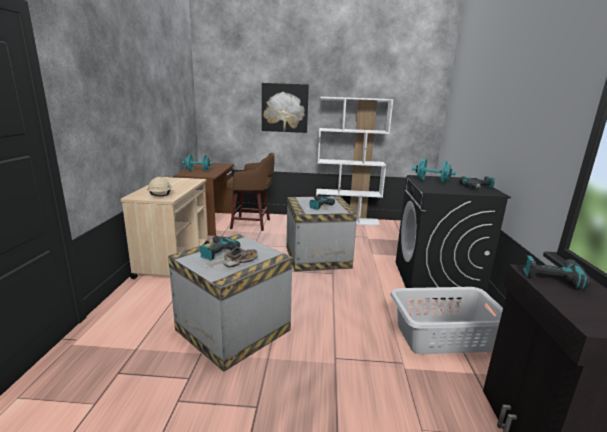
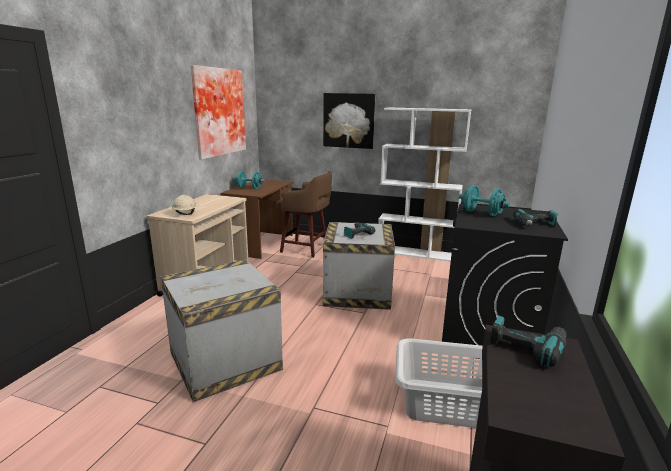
camera: 15 degrees right, 0 degrees up
power drill [200,236,240,261] -> none
shoe [224,247,258,268] -> none
none -> picture [191,65,246,160]

